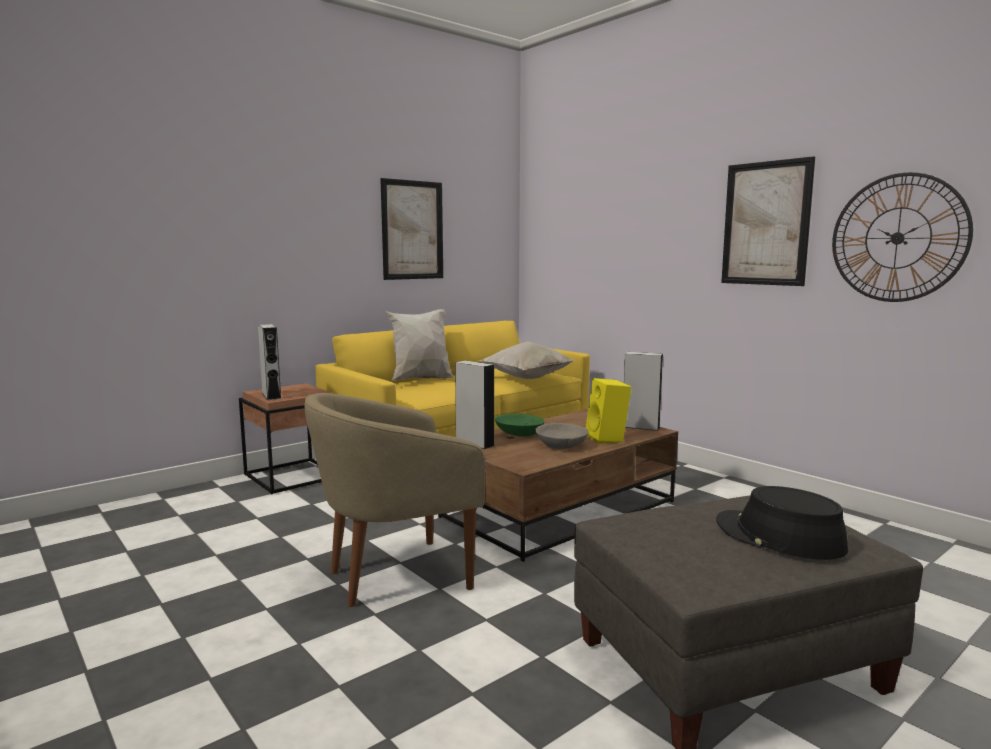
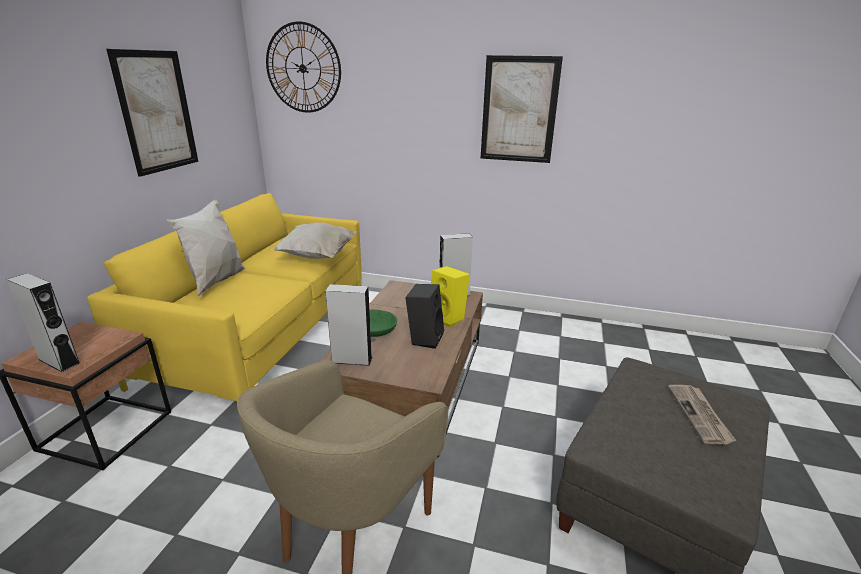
camera: 35 degrees left, 15 degrees up
grey bowl [535,423,589,449] -> black speaker [405,284,444,349]
black hat [716,486,848,560] -> newspaper [668,385,737,444]
wall clock [832,172,973,302] -> wall clock moved to [266,21,341,113]

